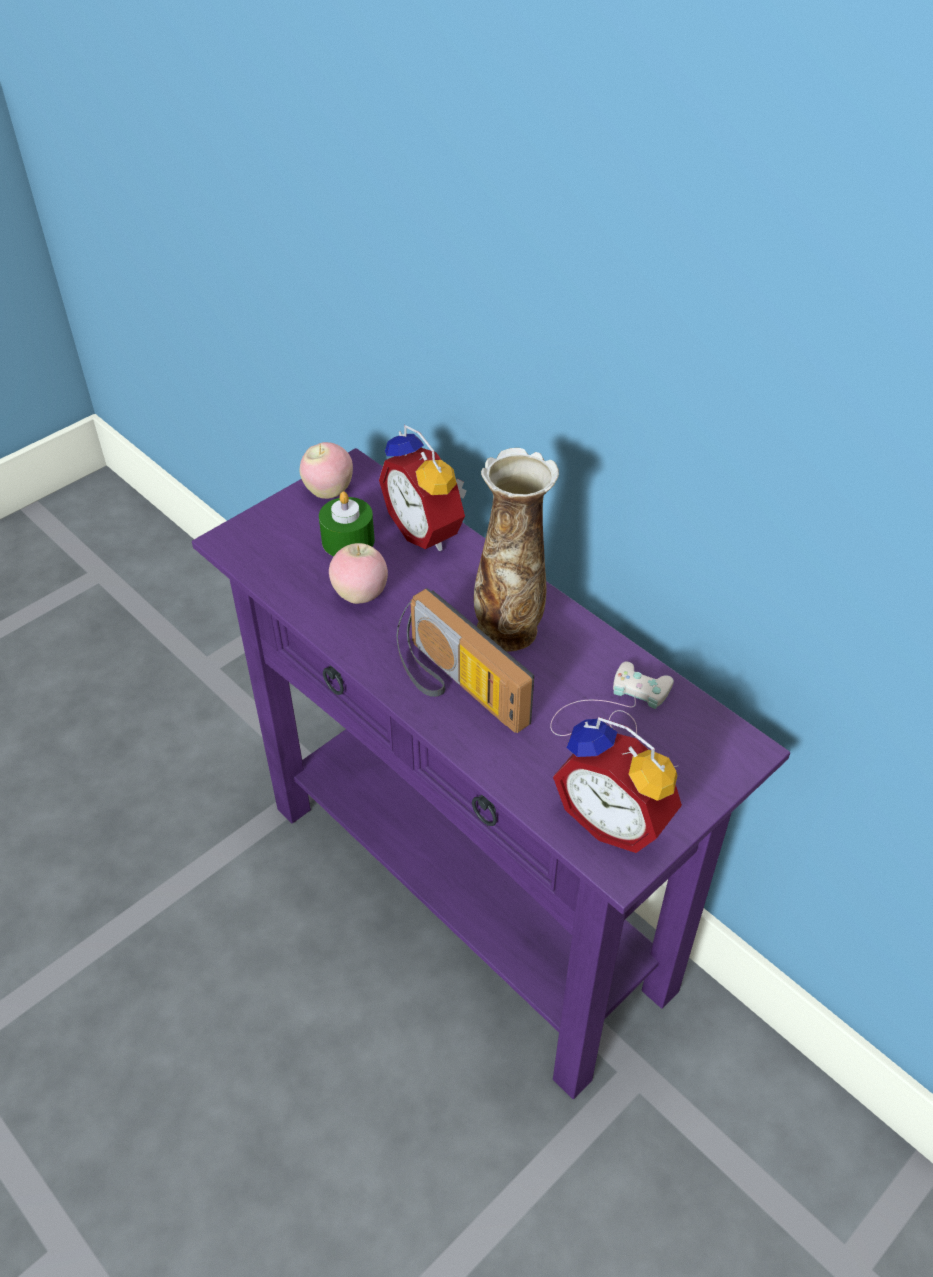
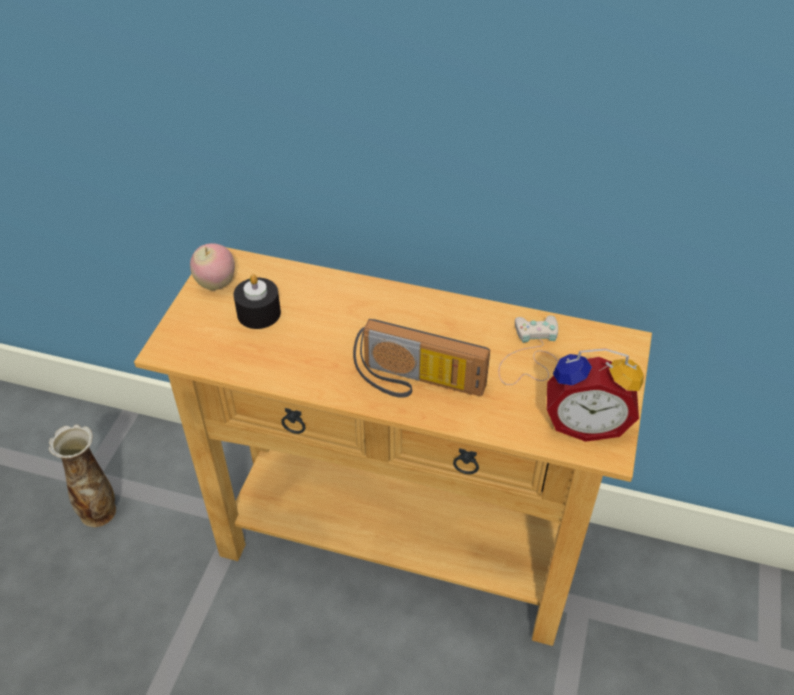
camera: 30 degrees left, 0 degrees up
purple console table [192,448,790,1099] -> beige console table [134,247,652,646]
green candle [319,491,375,556] -> black candle [233,274,281,329]
apple [329,543,388,604] -> none
alarm clock [379,425,467,551] -> none
vase [474,448,559,652] -> vase moved to [49,425,116,527]

